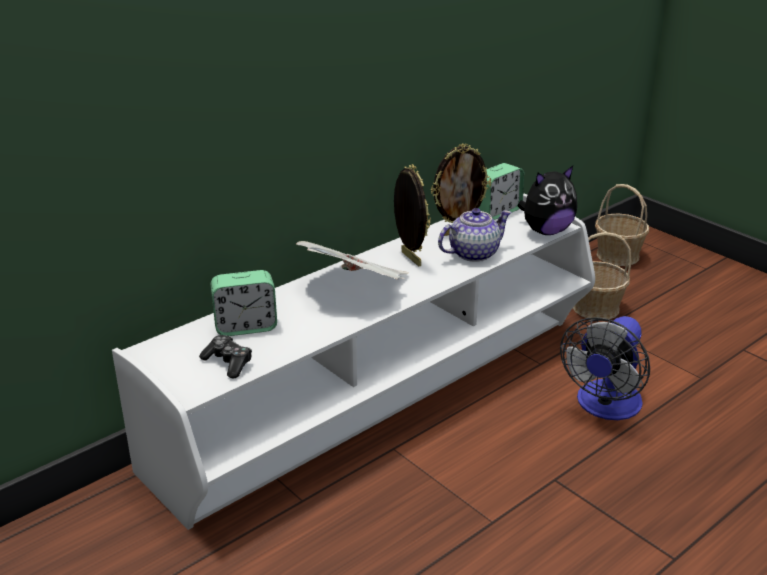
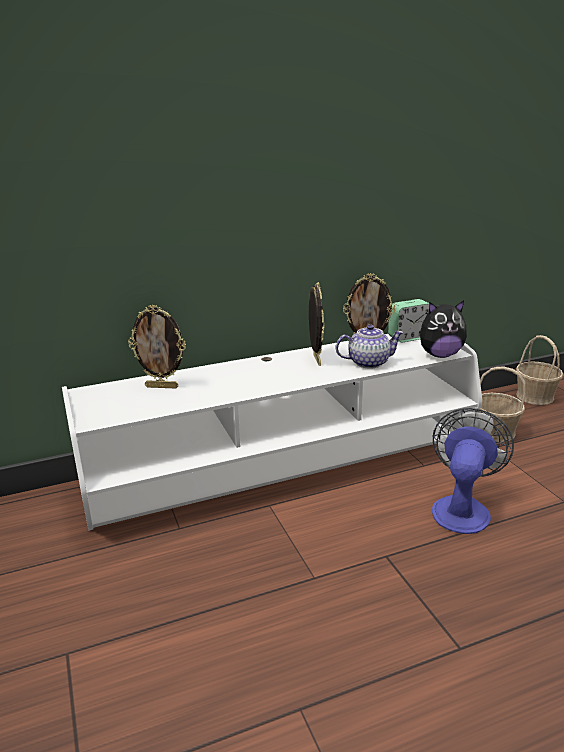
camera: 20 degrees right, 5 degrees down
game controller [199,335,252,378] -> none
alarm clock [211,270,277,336] -> picture frame [128,305,186,388]
newspaper [296,241,409,280] -> none
fan [560,316,650,420] -> fan turned 150 degrees clockwise [432,408,514,534]

